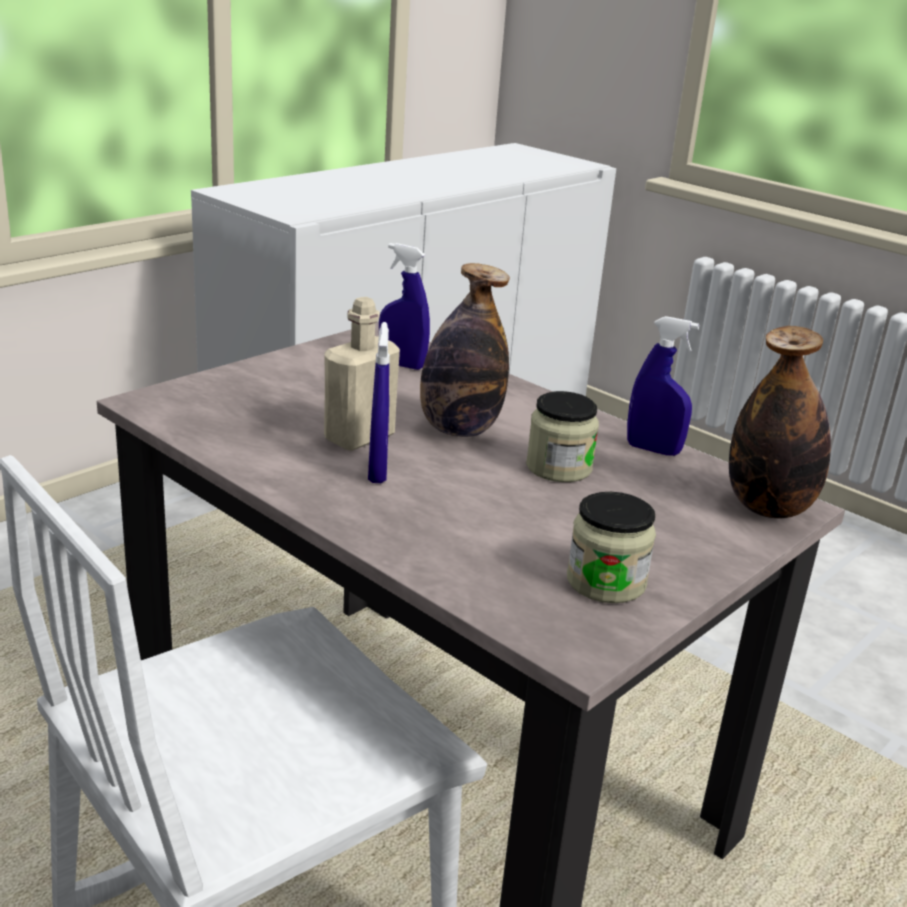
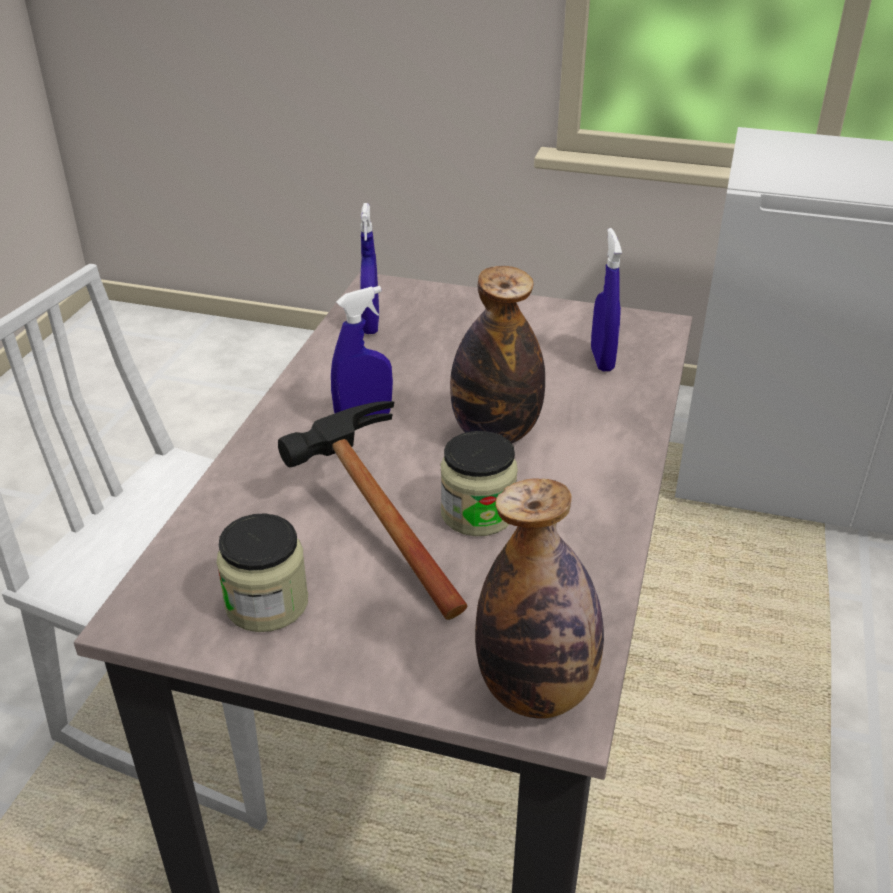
camera: 65 degrees right, 10 degrees up
beige bottle [324,297,400,451] -> none
blue spray bottle [627,316,699,456] -> blue spray bottle moved to [360,203,379,334]
none -> hammer [278,401,467,620]

